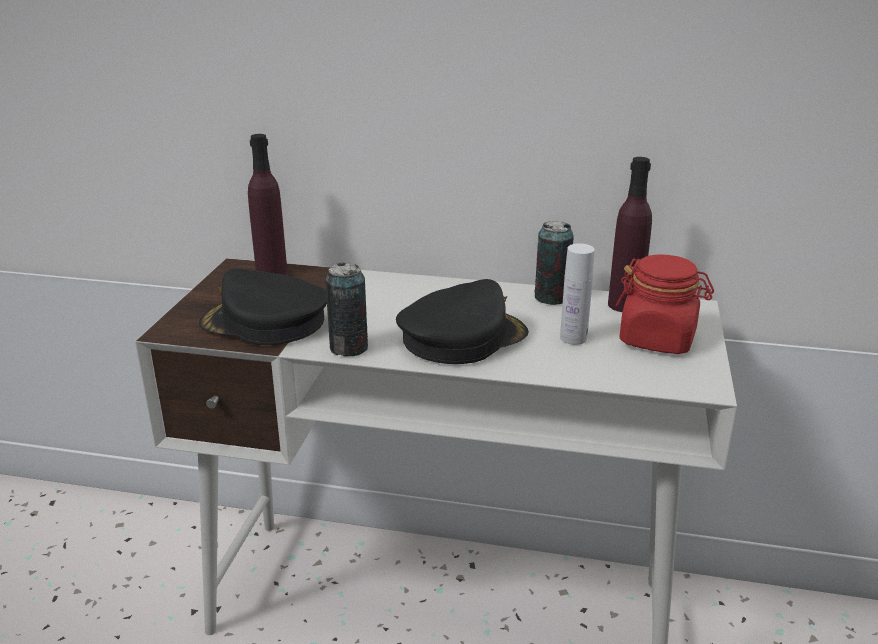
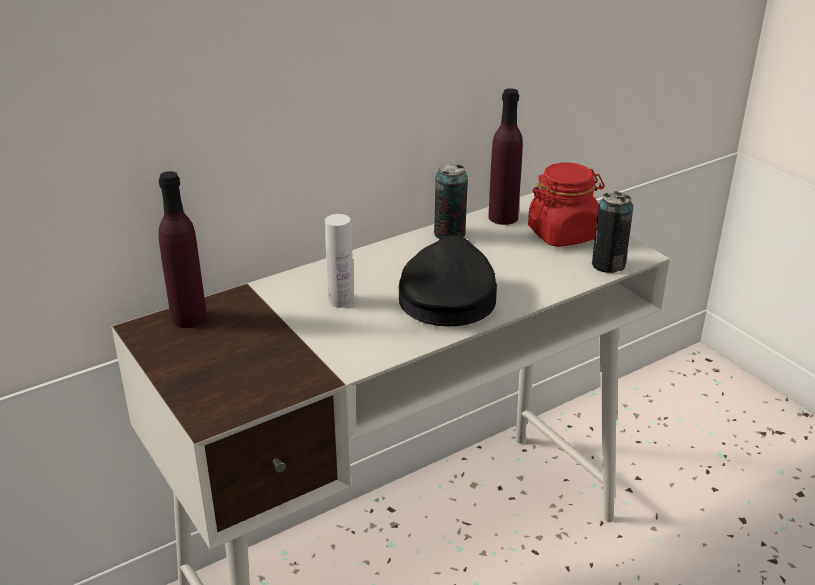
camera: 45 degrees left, 5 degrees up
black cap [199,268,327,345] -> none
can [325,263,368,357] -> can moved to [592,191,633,273]
white bottle [560,244,595,345] -> white bottle moved to [325,214,354,308]

